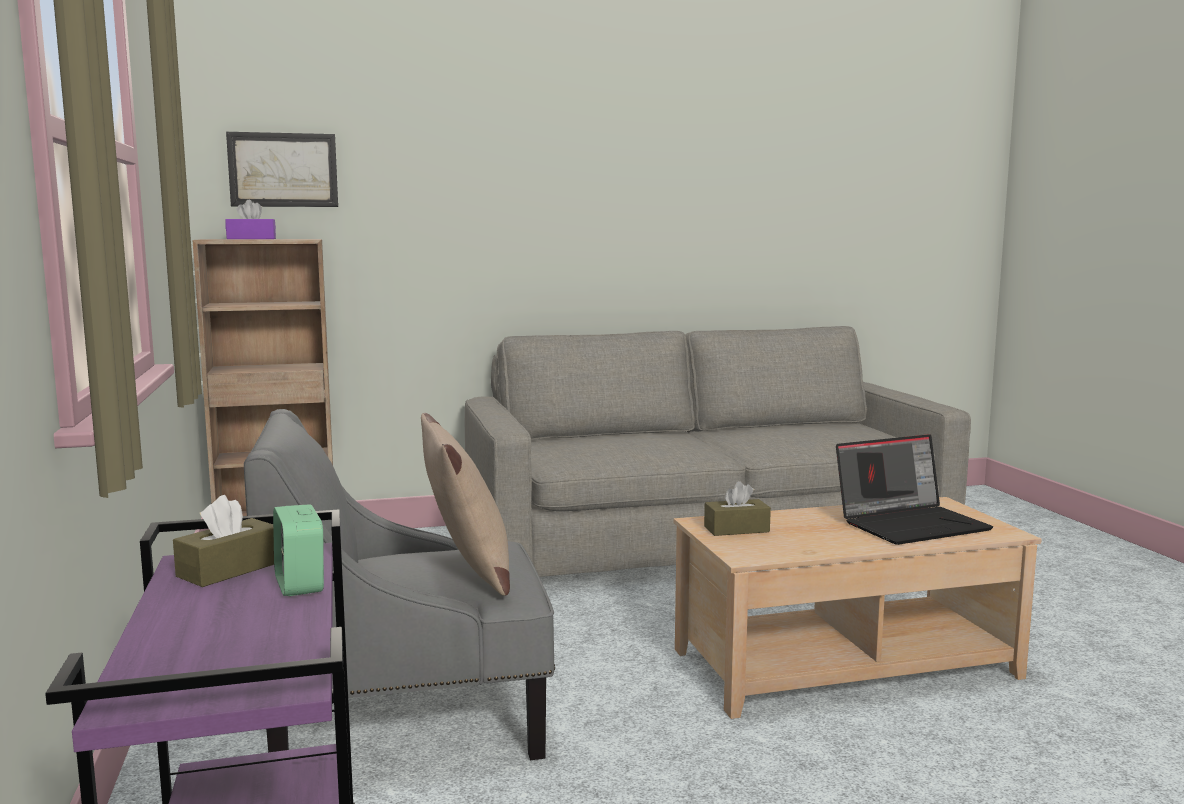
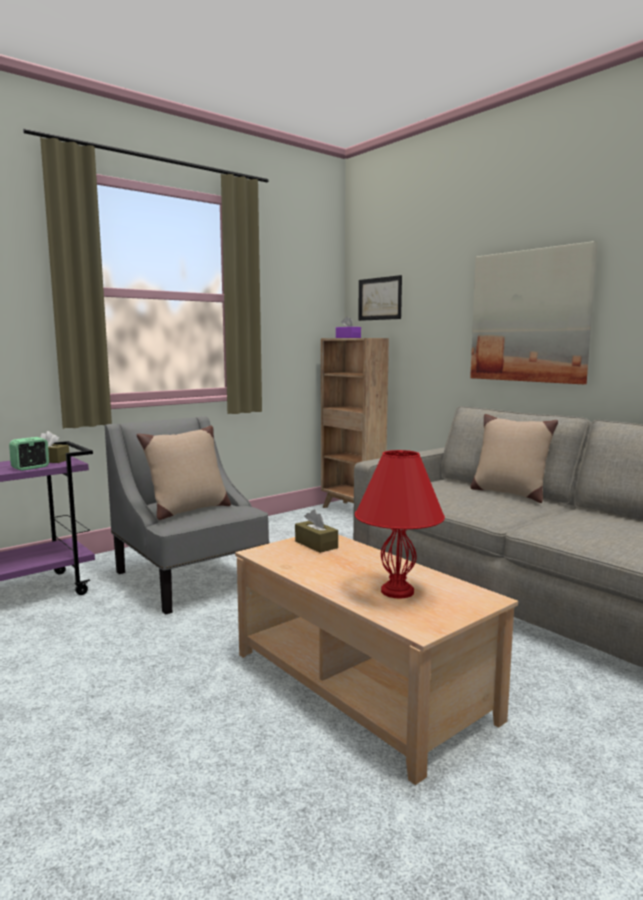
camera: 65 degrees right, 0 degrees up
laptop [836,434,993,545] -> red table lamp [355,450,445,599]
none -> picture [470,241,598,384]
none -> beige pillow [470,414,558,503]

